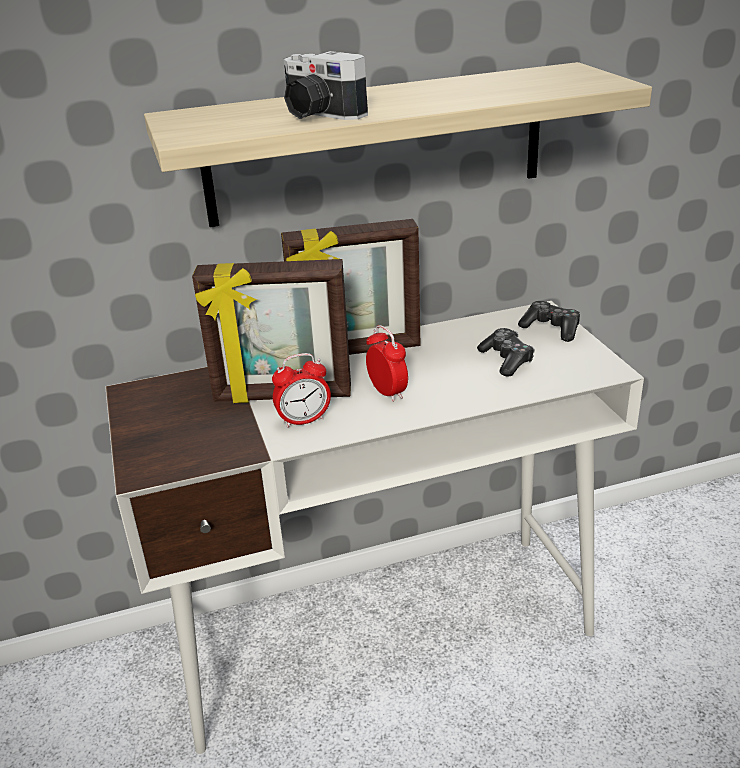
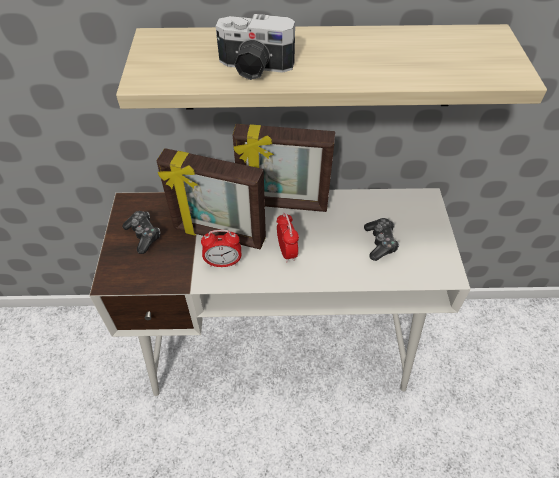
camera: 15 degrees right, 20 degrees up
camera [284,51,368,120] -> camera turned 45 degrees counterclockwise [215,14,295,80]
game controller [518,301,580,342] -> game controller moved to [122,211,160,254]

